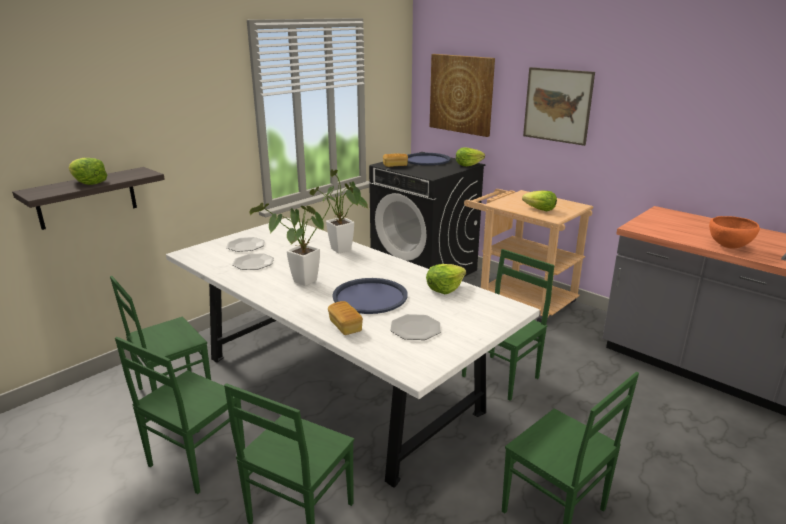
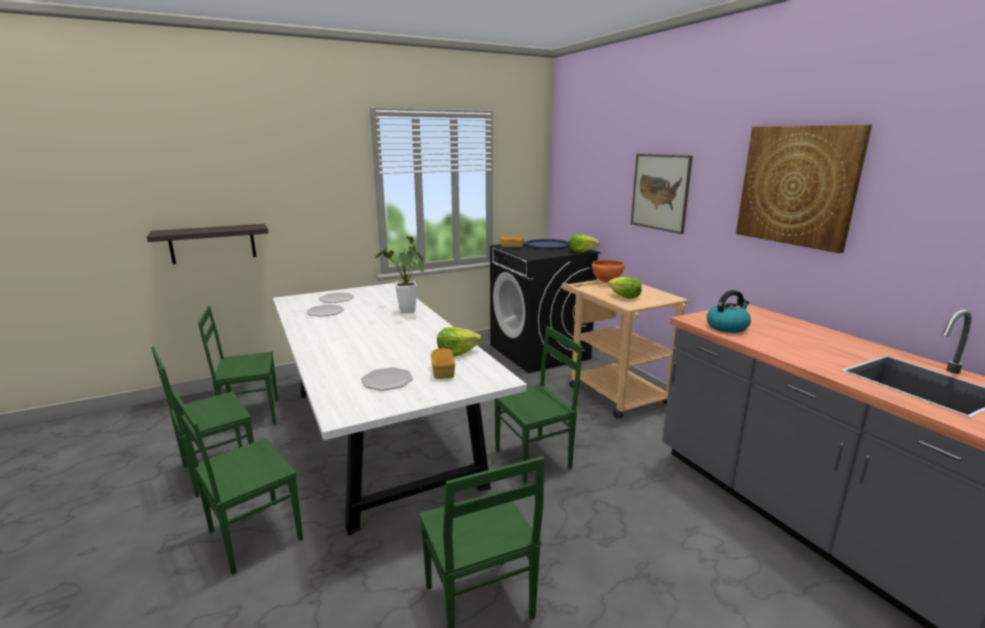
camera: 20 degrees right, 5 degrees down
lettuce [69,158,107,185] -> none
potted plant [249,195,337,286] -> none
bread [328,301,363,335] -> bread moved to [431,348,455,379]
blue tray [332,278,408,314] -> none
picture [430,54,495,137] -> picture moved to [736,125,872,253]
orange bowl [709,216,760,249] -> orange bowl moved to [592,260,625,283]
none -> kettle [707,290,751,333]

